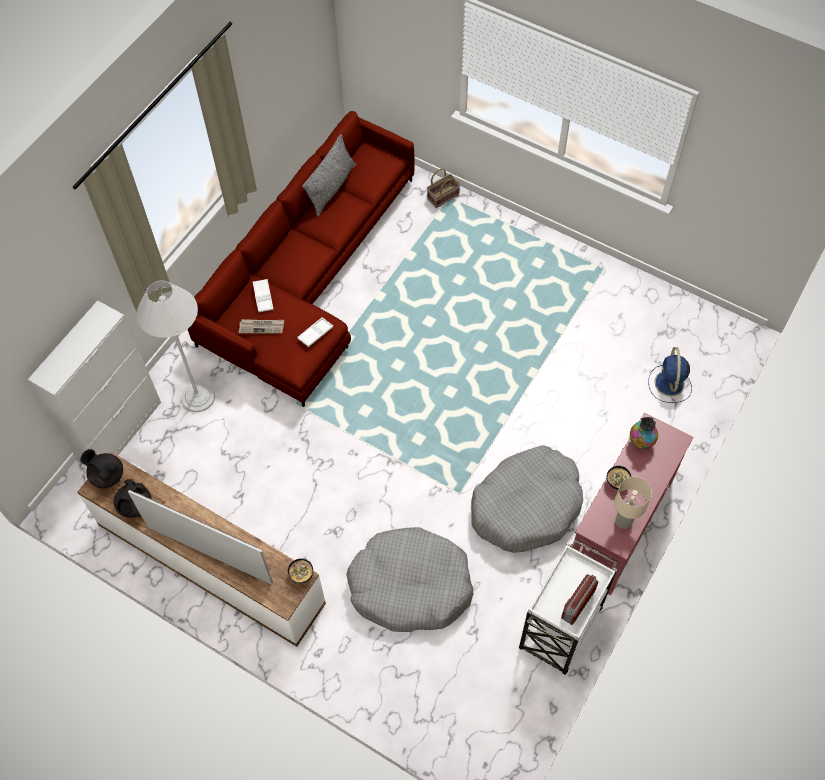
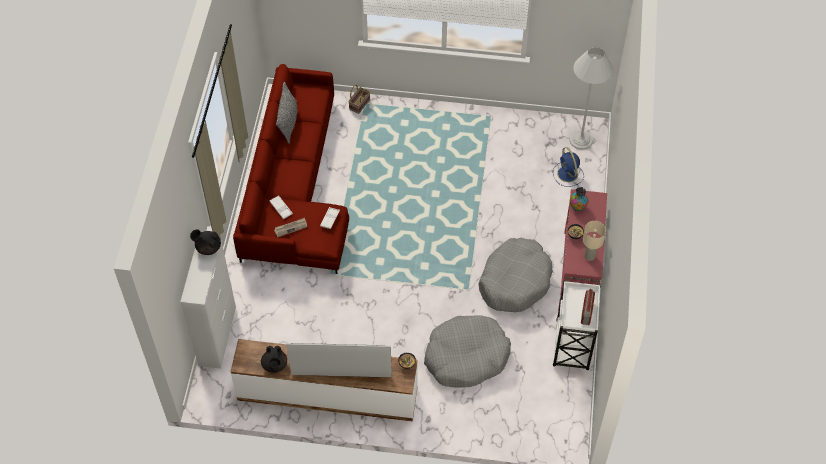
camera: 25 degrees left, 5 degrees down
black teapot [80,449,123,489] -> black teapot moved to [190,229,221,255]
white floor lamp [136,280,215,412] -> white floor lamp moved to [569,47,613,149]

